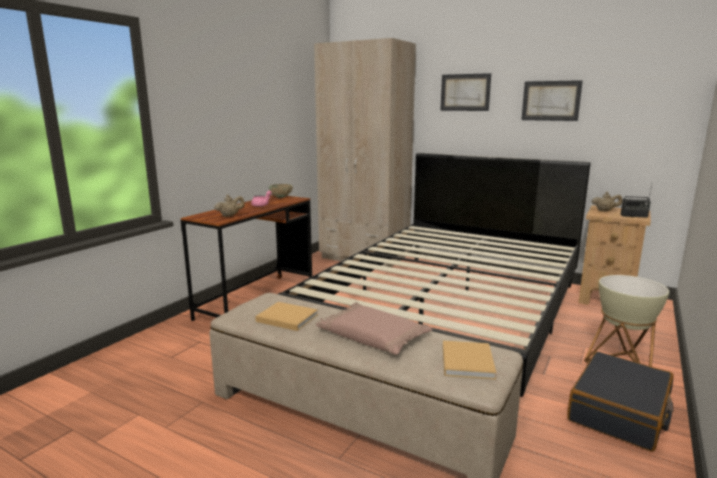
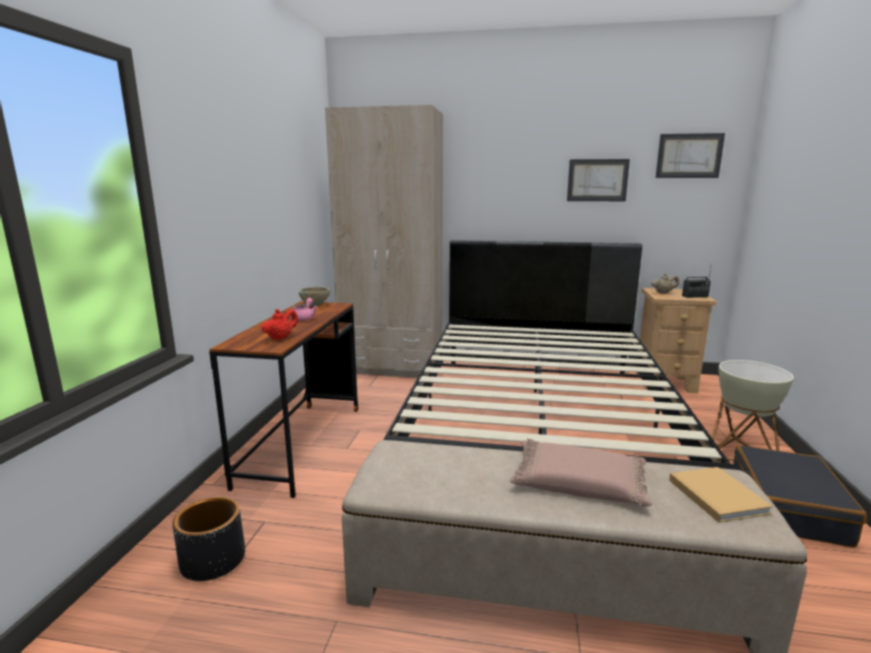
camera: 20 degrees left, 0 degrees up
beige teapot [214,194,245,217] -> red teapot [261,309,298,341]
beige book [255,302,318,331] -> none
picture [440,73,491,111] -> picture moved to [656,133,725,178]
none -> black planter [172,497,245,581]

